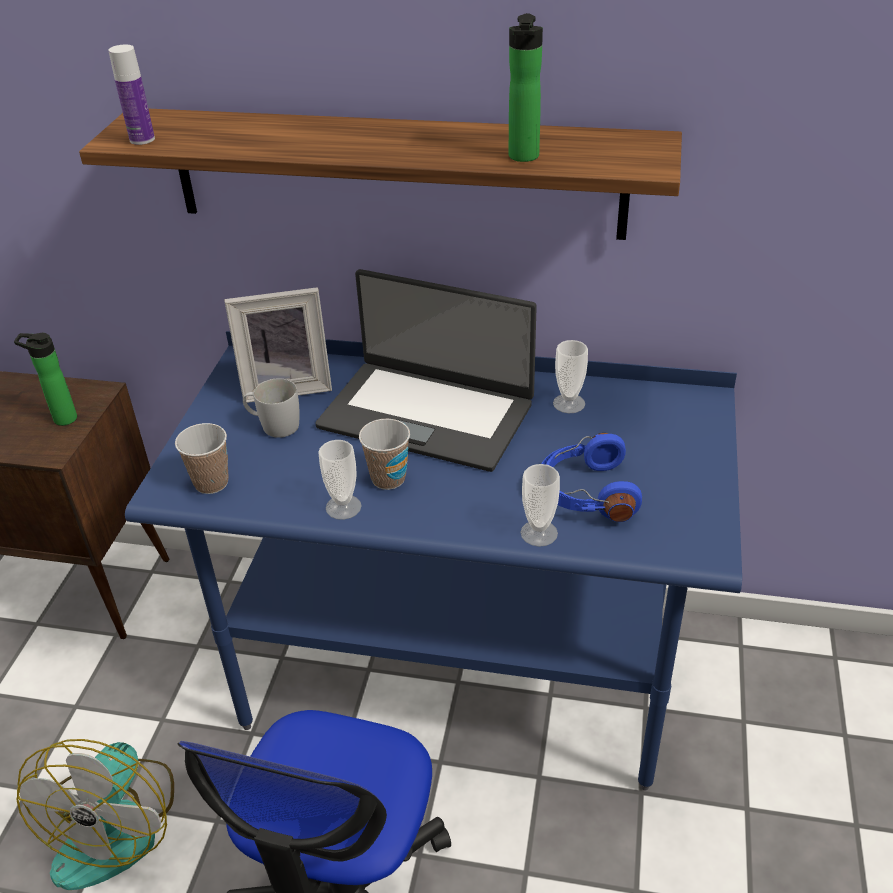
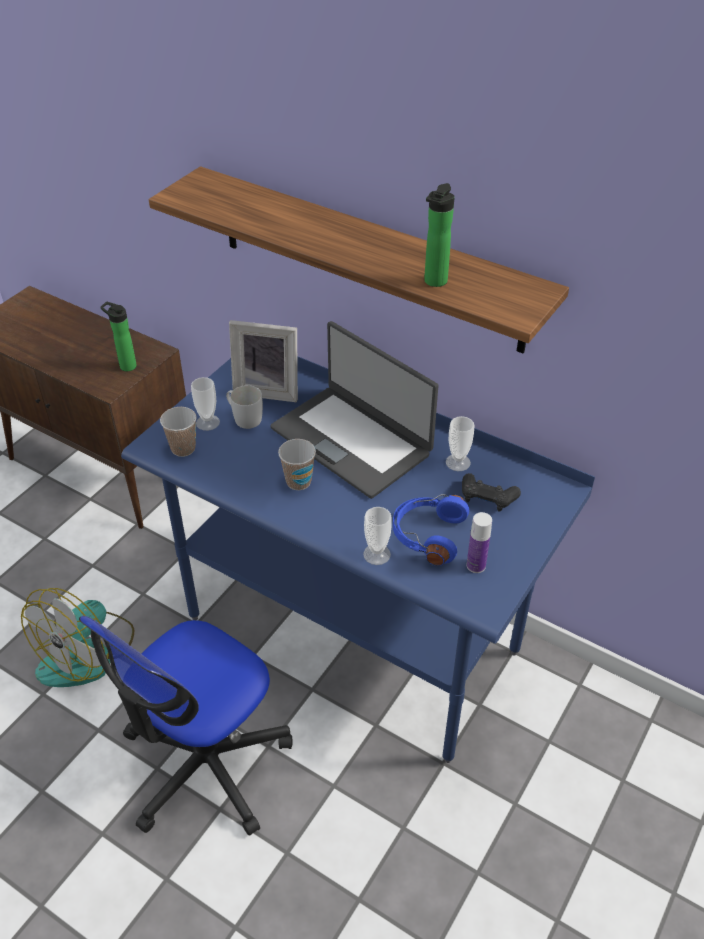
camera: 20 degrees right, 5 degrees up
bottle [108,45,155,145] -> bottle moved to [466,512,492,573]
cup [318,440,362,520] -> cup moved to [191,377,220,431]
none -> black game controller [462,473,521,512]

